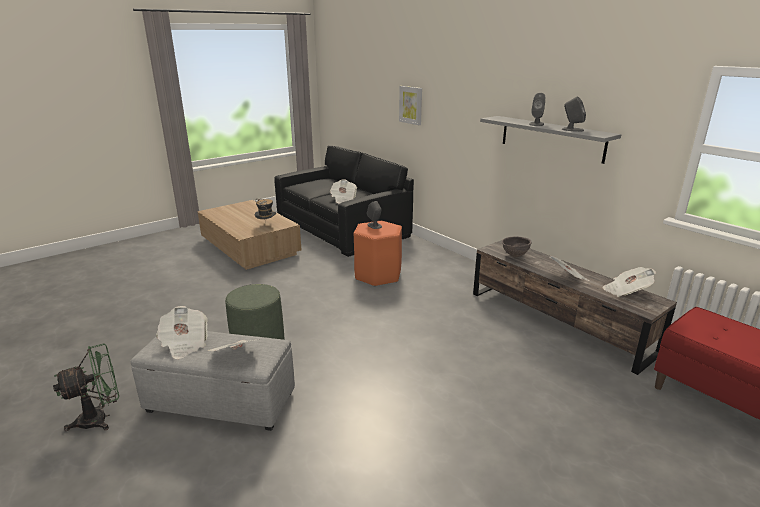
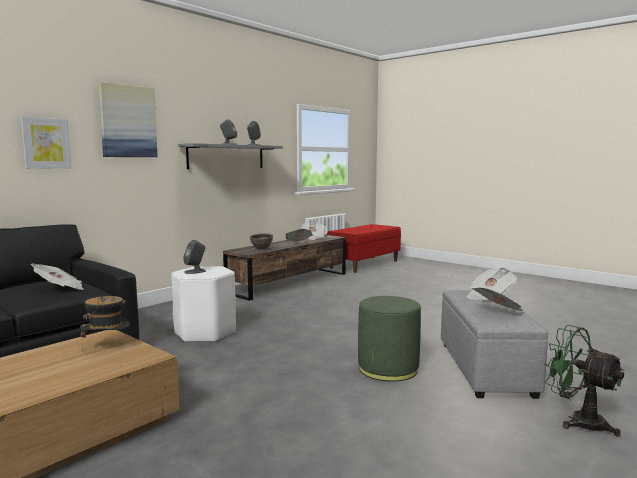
camera: 100 degrees left, 15 degrees down
orange stool [354,221,402,287] -> white stool [171,266,236,343]
none -> picture [98,82,158,157]

